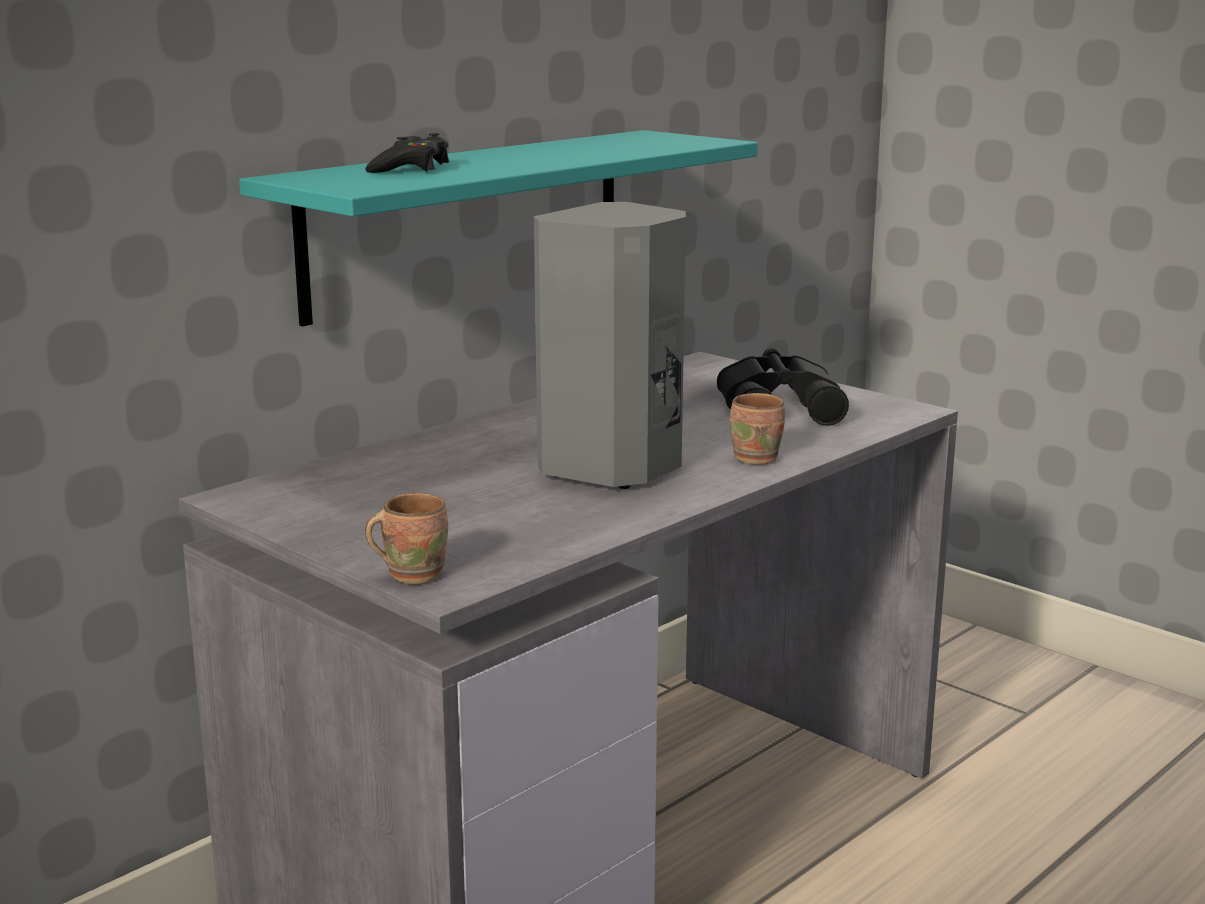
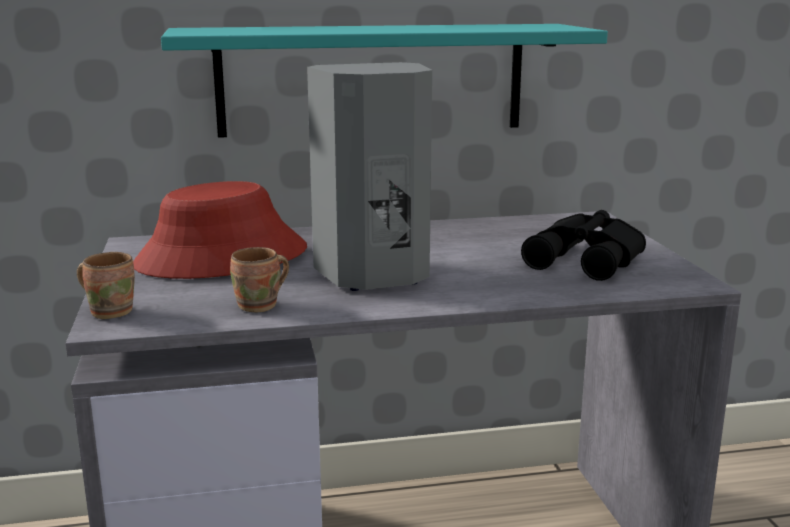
camera: 35 degrees right, 0 degrees up
black game controller [365,133,449,173] -> none
brown mug [730,393,785,465] -> brown mug moved to [230,247,289,312]
none -> red hat [133,181,307,279]

